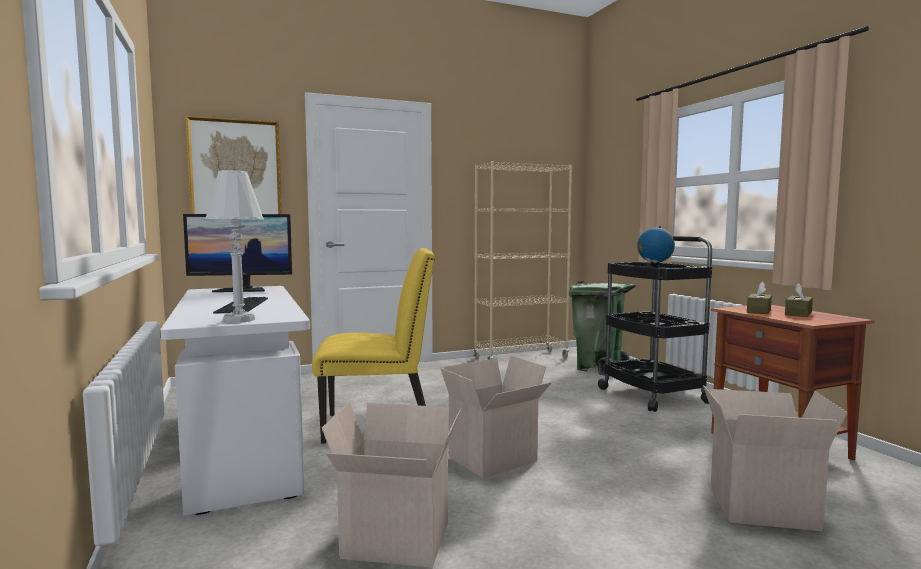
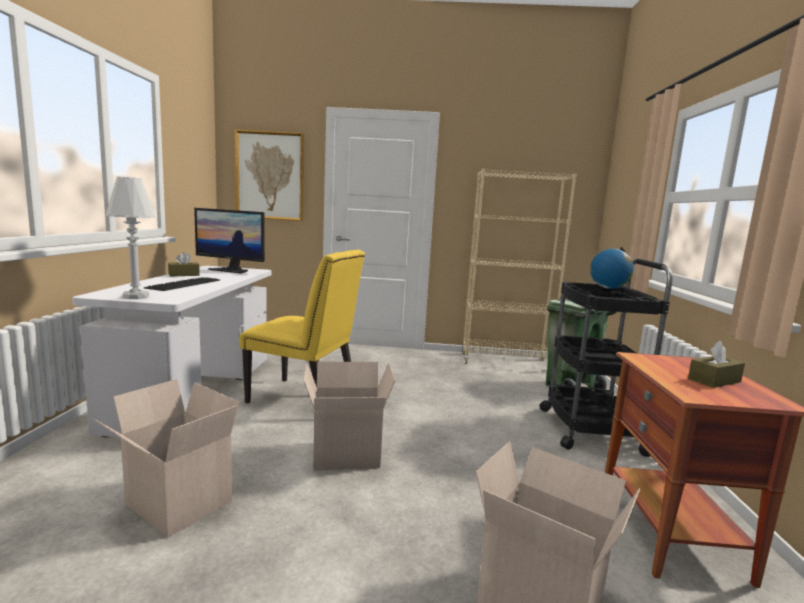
camera: 25 degrees right, 5 degrees up
brown tissue box [747,281,772,314] -> brown tissue box moved to [168,252,200,276]

